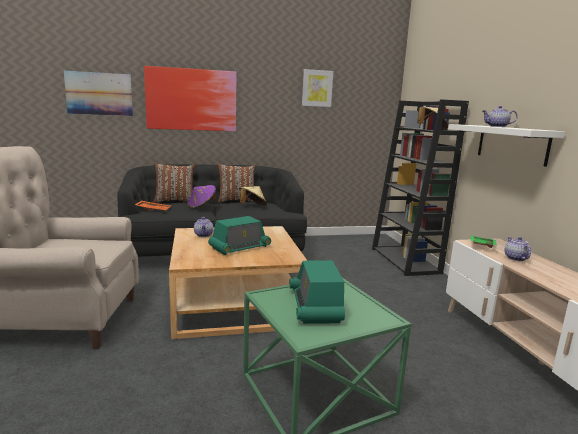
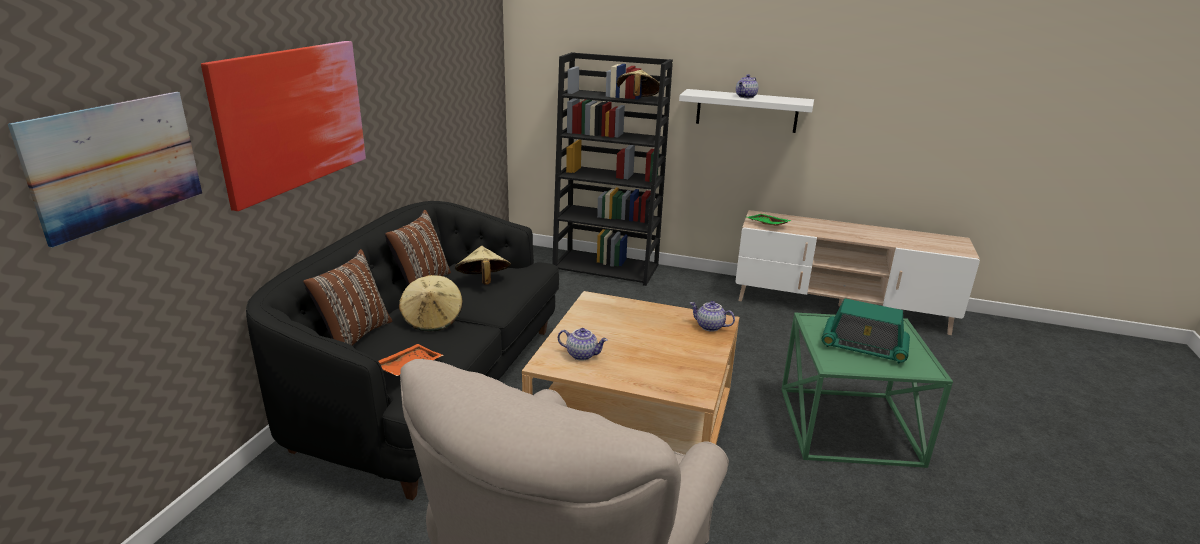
camera: 60 degrees left, 10 degrees up
purple hat [187,185,216,209] -> beige hat [399,275,463,332]
radio [208,216,271,255] -> none
picture [302,69,333,107] -> none
teapot [504,237,531,261] -> teapot moved to [690,301,735,331]

